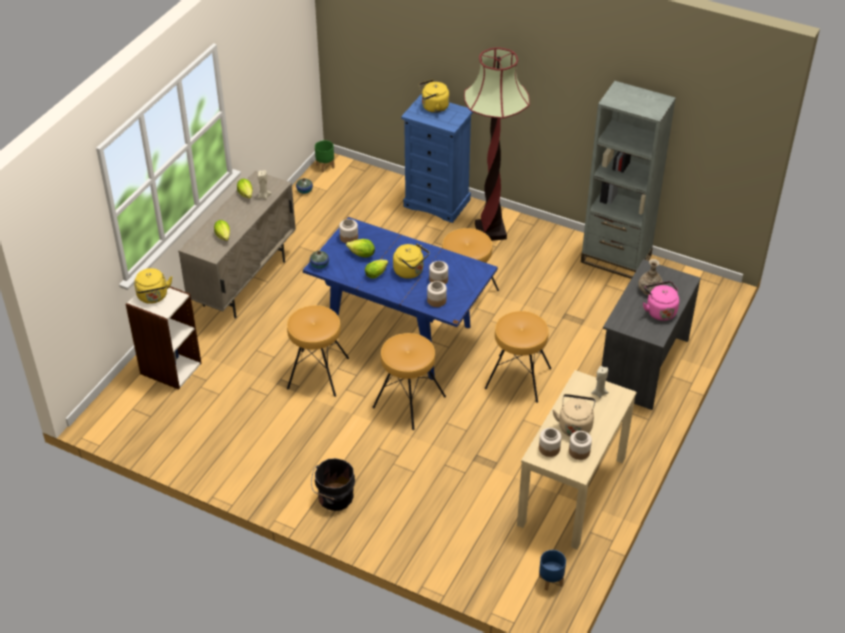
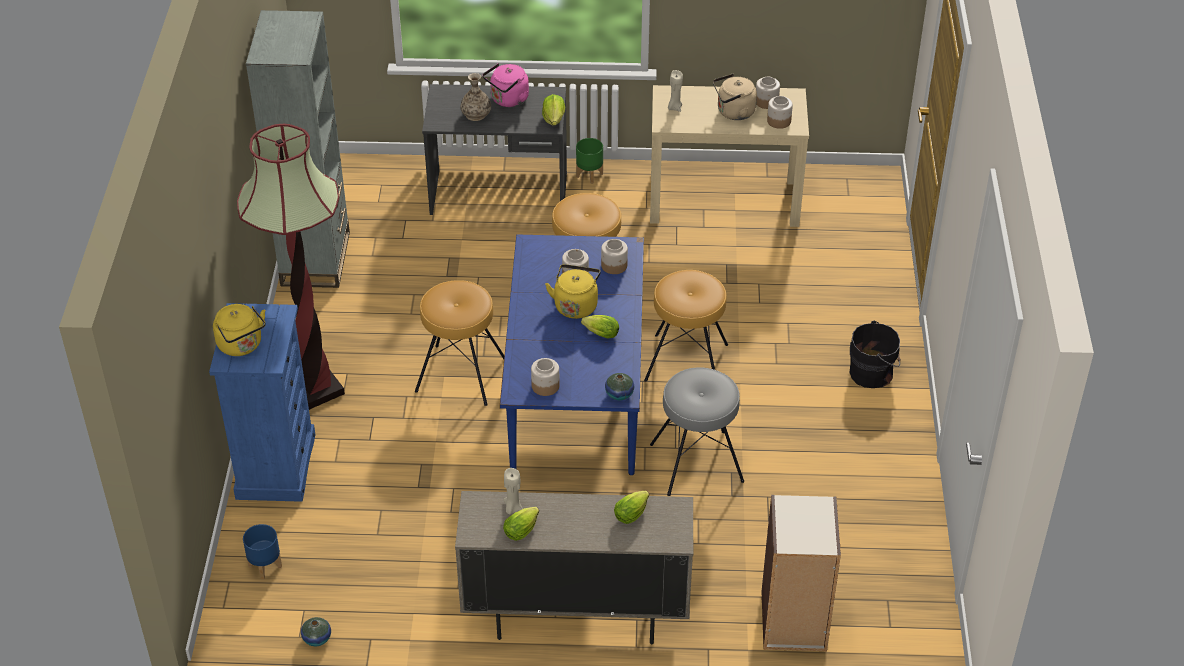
camera: 115 degrees left, 0 degrees up
yellow kettle [134,268,172,304] -> none
brown stool [287,305,349,397] -> grey stool [650,368,744,496]
green planter [315,140,335,172] -> green planter moved to [576,138,603,184]
lettuce [346,239,375,258] -> lettuce moved to [542,94,565,125]
blue planter [539,550,566,590] -> blue planter moved to [243,524,282,579]

